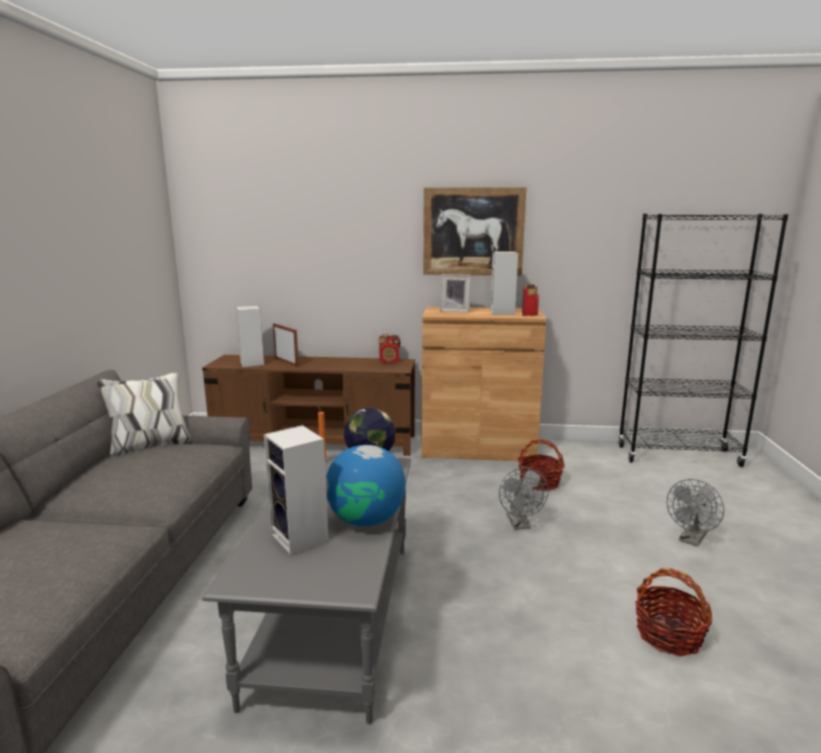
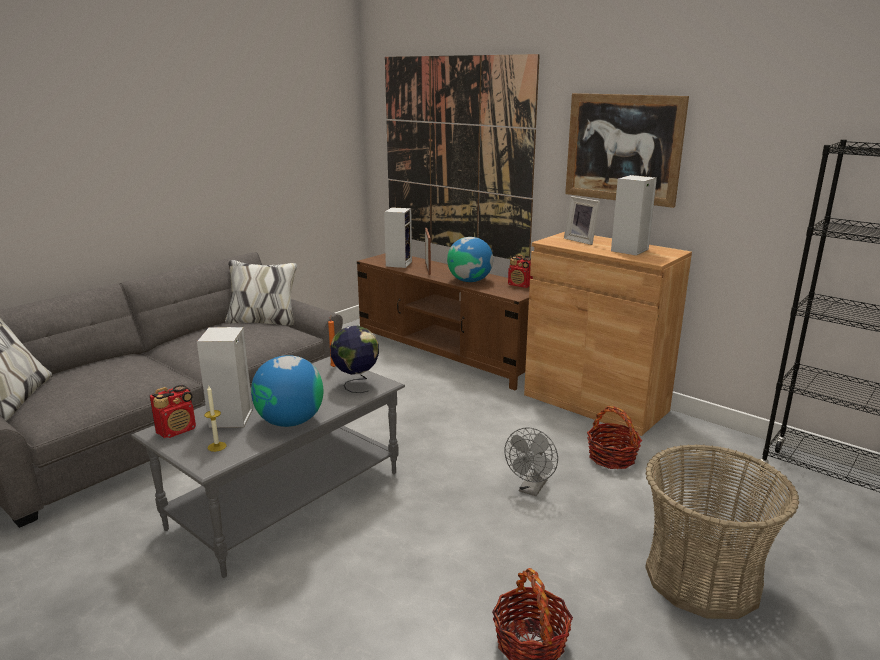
camera: 35 degrees right, 5 degrees up
radio [522,284,539,316] -> radio moved to [150,385,196,438]
grey fan [667,479,724,547] -> basket [645,444,799,619]
none -> candle [204,386,227,452]
none -> picture [385,54,540,259]
none -> globe [447,237,493,282]

